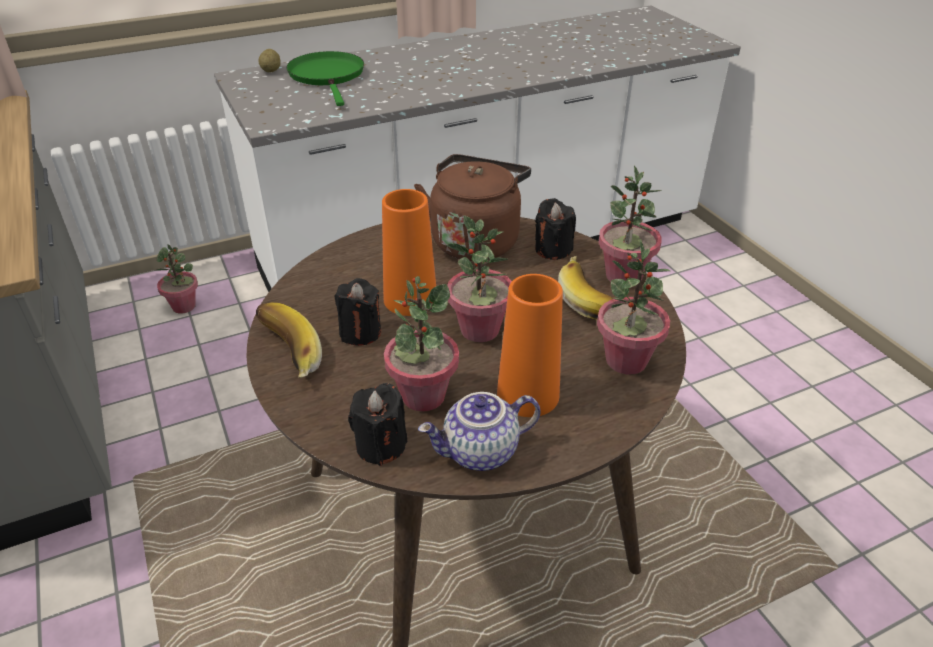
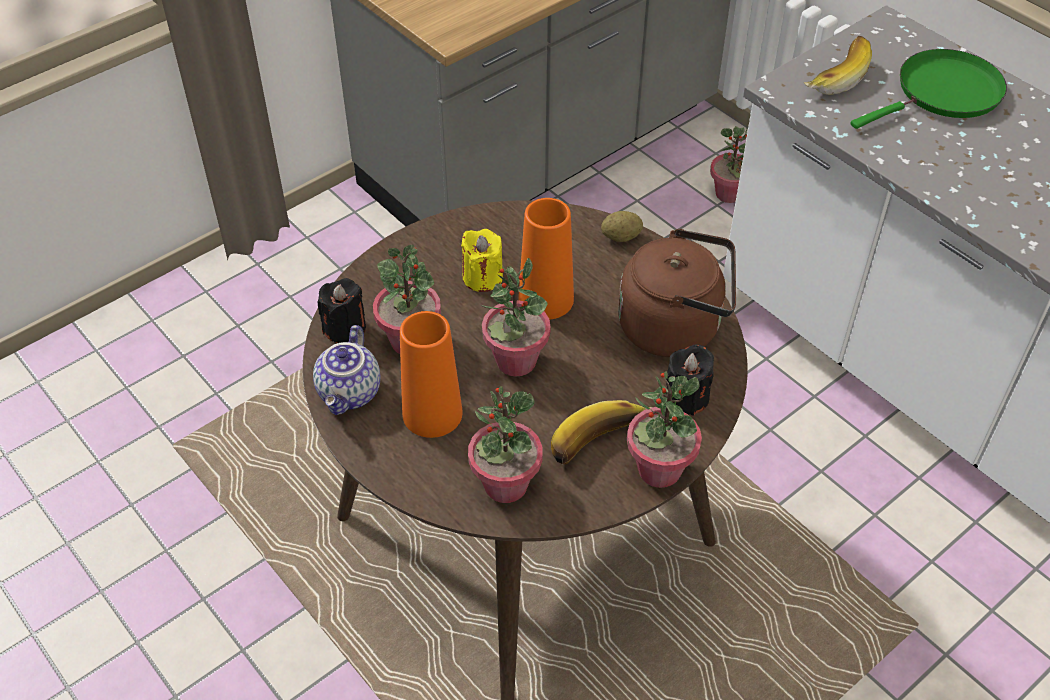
camera: 75 degrees right, 10 degrees up
banana [256,302,322,378] -> banana moved to [803,36,872,95]
potato [258,49,281,72] -> potato moved to [601,211,643,242]
black candle [334,278,381,346] -> yellow candle [461,229,503,292]
teapot [418,392,540,471] -> teapot turned 135 degrees counterclockwise [313,325,380,415]

